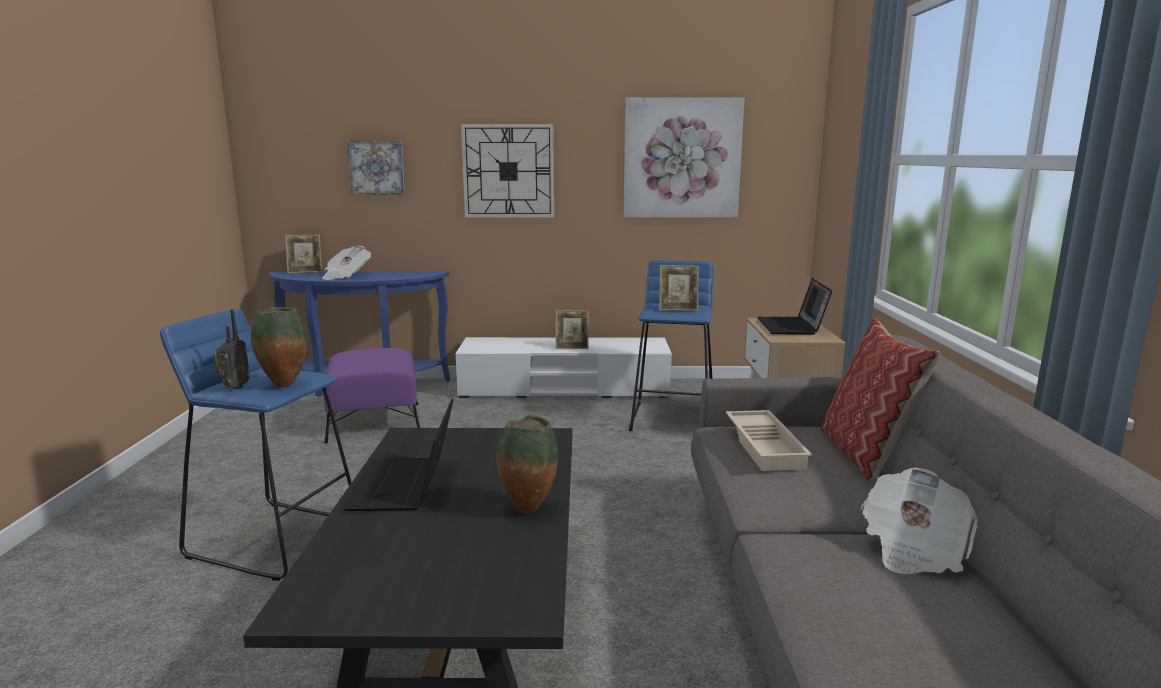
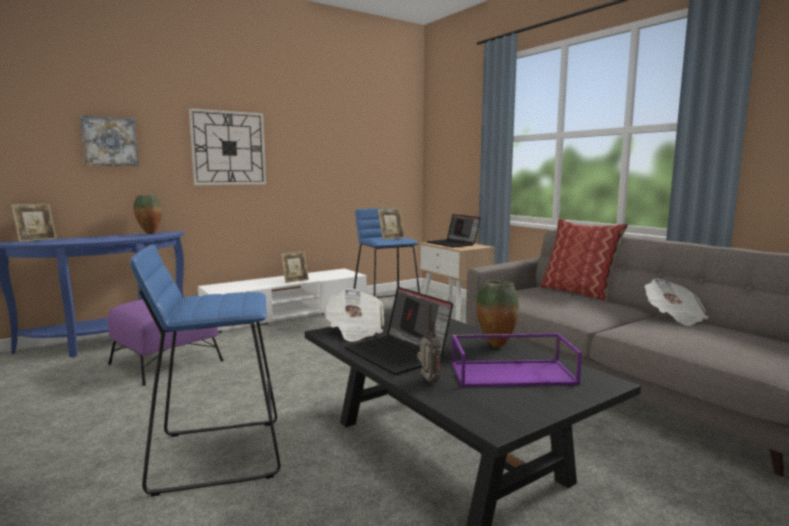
camera: 35 degrees left, 5 degrees down
radio [213,309,250,389] -> radio moved to [417,303,441,383]
vase [251,307,306,388] -> vase moved to [133,194,162,234]
newspaper [322,246,371,280] -> newspaper moved to [324,289,384,342]
picture [624,97,745,218] -> none
beige tray [726,410,812,471] -> none
none -> purple tray [451,333,582,387]

